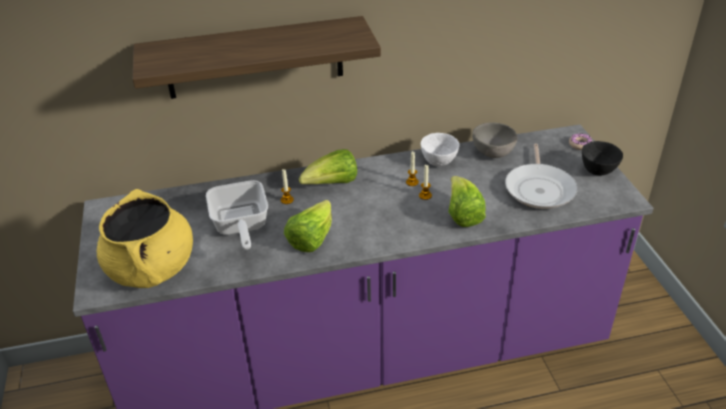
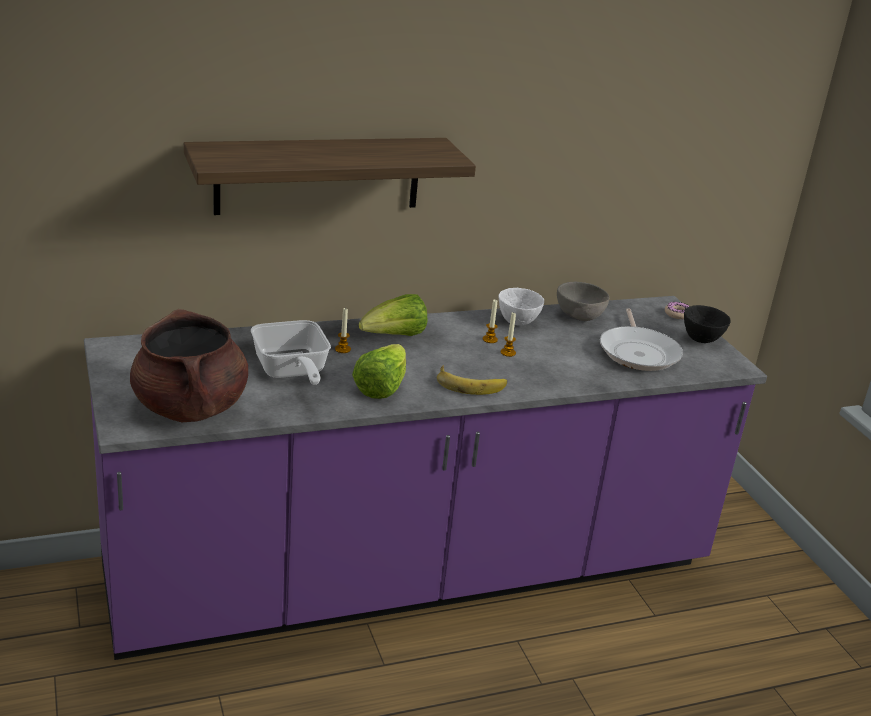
camera: 10 degrees left, 10 degrees down
yellow cooking pot [97,189,193,288] -> brown cooking pot [130,309,248,422]
lettuce [448,176,486,227] -> none
none -> banana [437,365,507,395]

